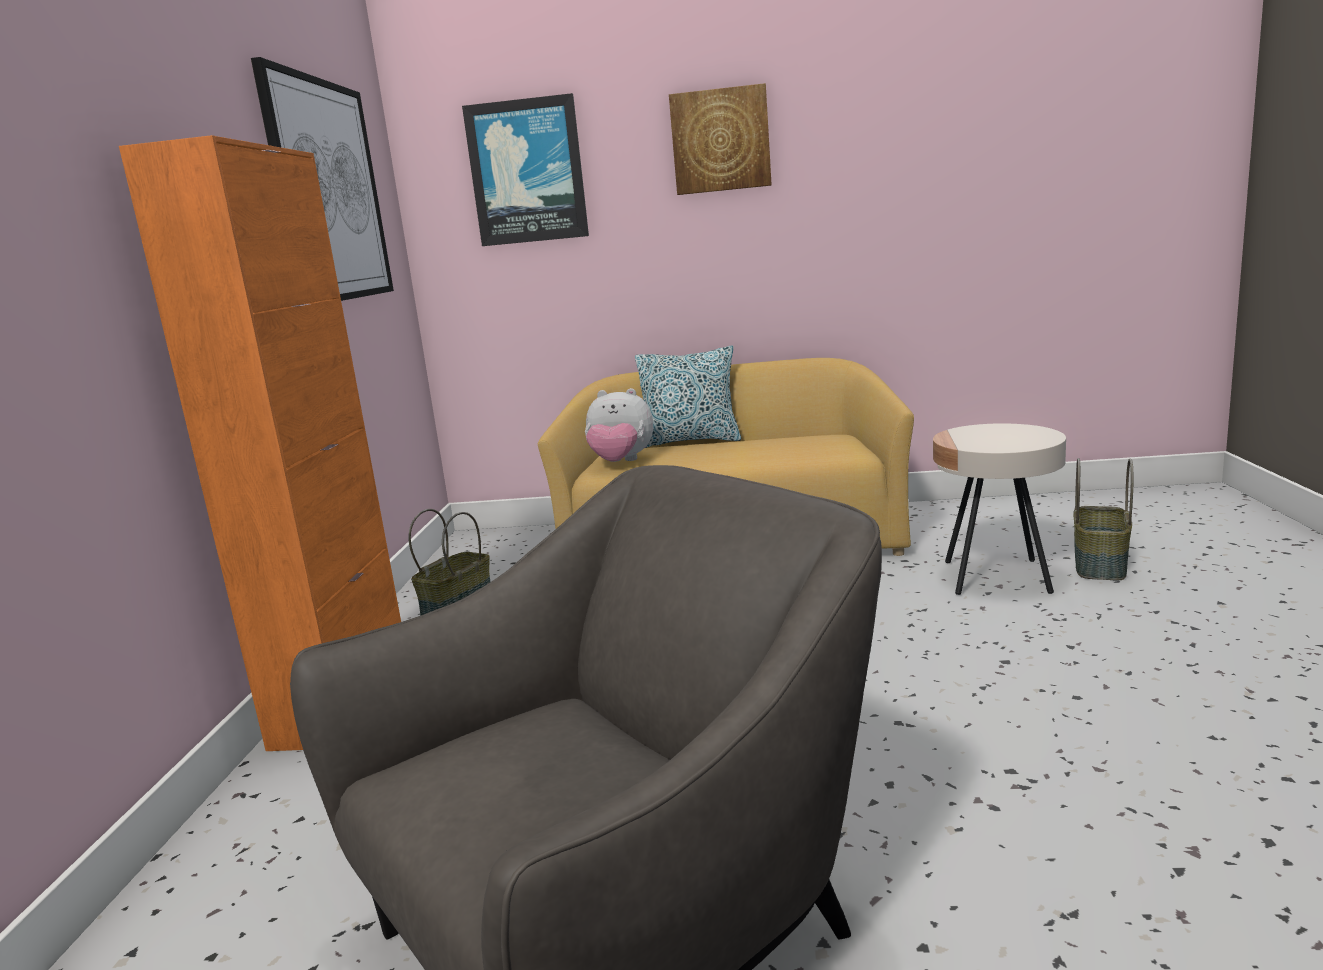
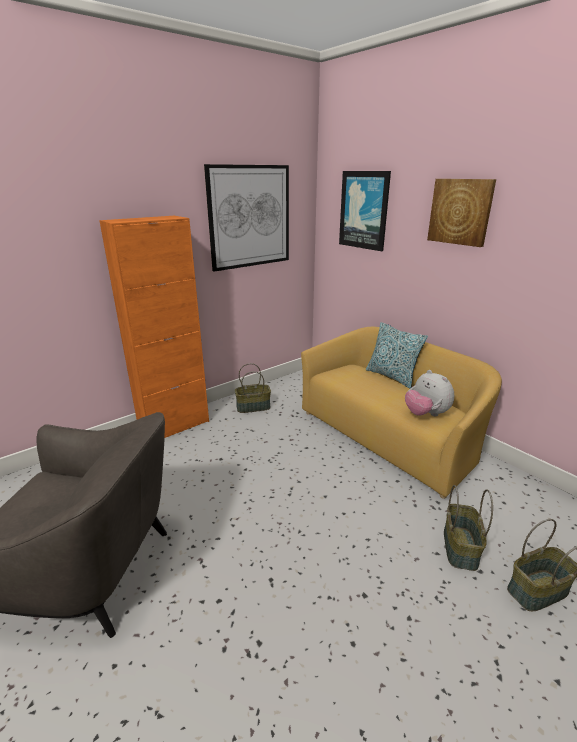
camera: 45 degrees right, 10 degrees up
plush toy [585,388,653,462] -> plush toy moved to [405,370,454,416]
beige side table [933,423,1066,595] -> basket [444,485,493,571]

